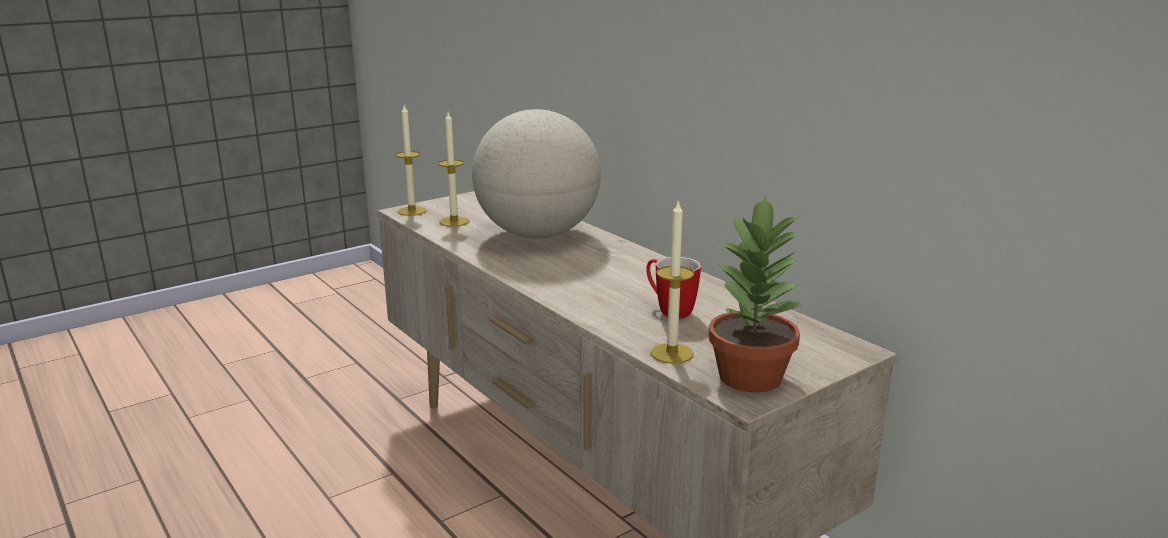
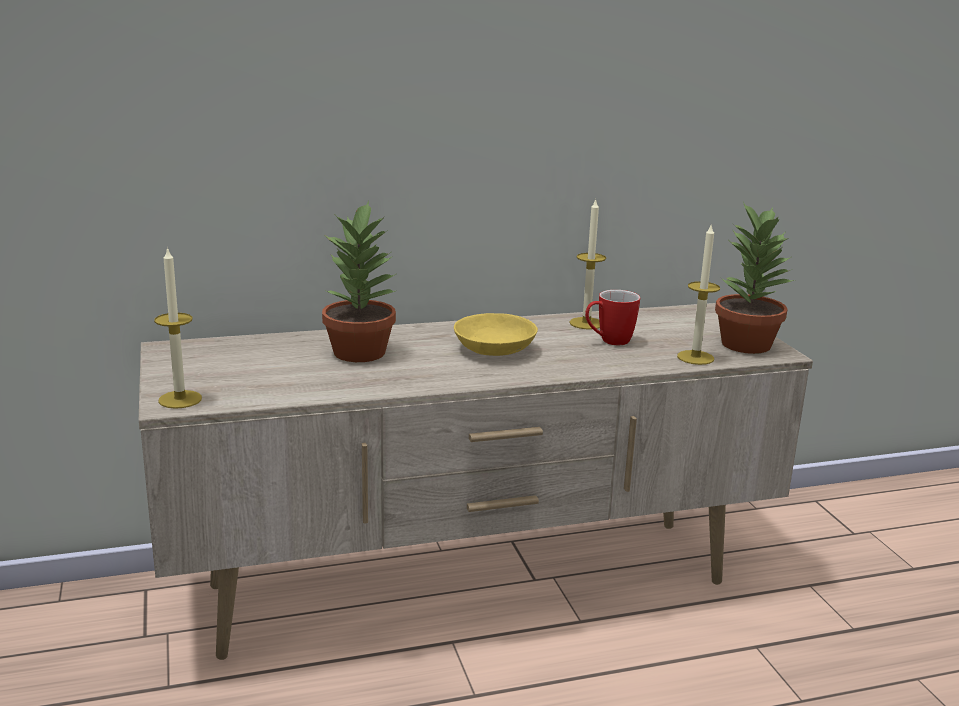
camera: 70 degrees left, 0 degrees up
candle [438,112,469,227] -> candle moved to [569,199,606,329]
globe [472,109,601,239] -> potted plant [322,201,396,362]
none -> yellow bowl [454,313,538,356]

